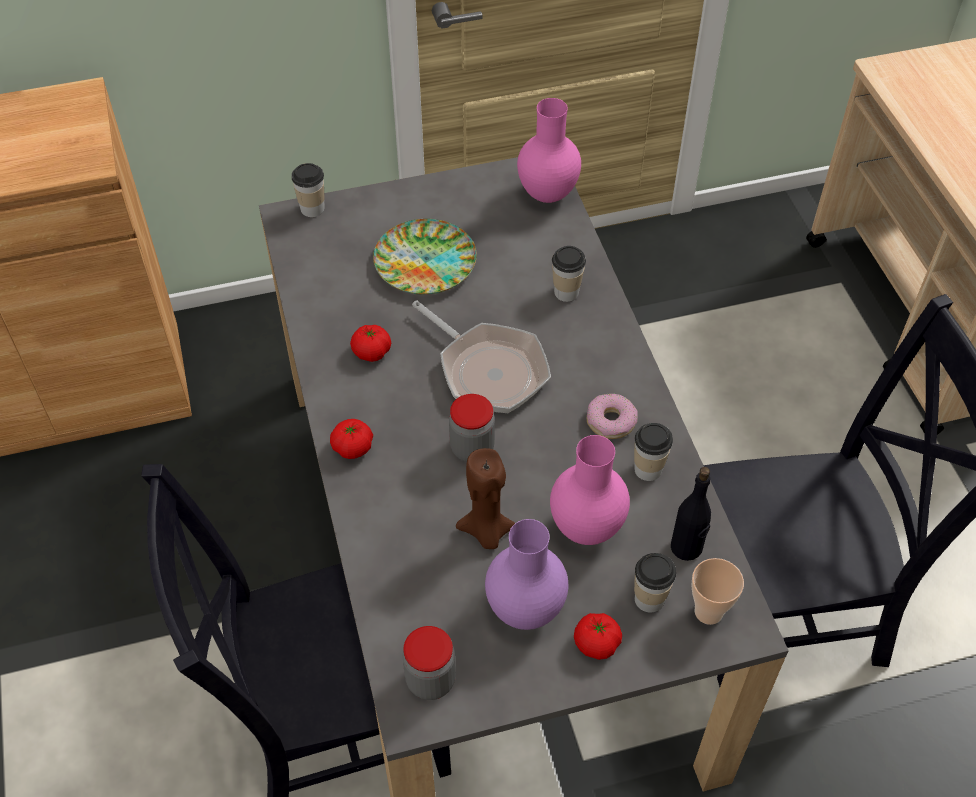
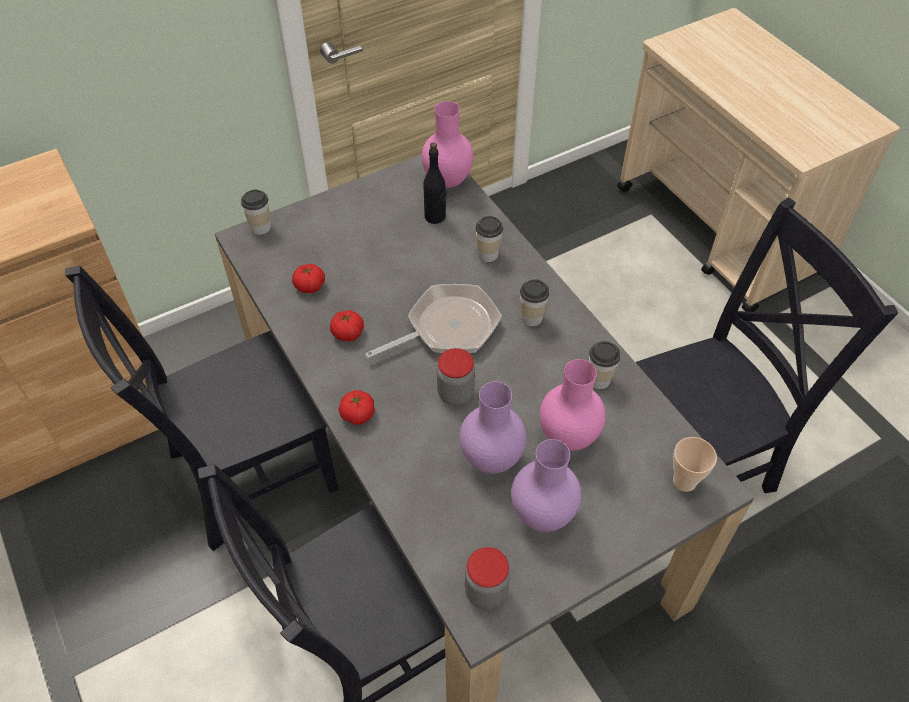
camera: 15 degrees left, 0 degrees up
plate [373,219,477,295] -> none
frying pan [412,300,551,413] -> frying pan turned 60 degrees counterclockwise [365,284,502,358]
brown candle [456,448,515,549] -> purple vase [460,381,526,474]
tomato [574,613,622,660] -> tomato moved to [292,264,325,293]
donut [587,394,638,439] -> none
cup [634,553,676,613] -> cup moved to [520,279,549,326]
black bottle [671,467,711,561] -> black bottle moved to [423,142,447,224]
none -> black chair [65,266,338,551]

